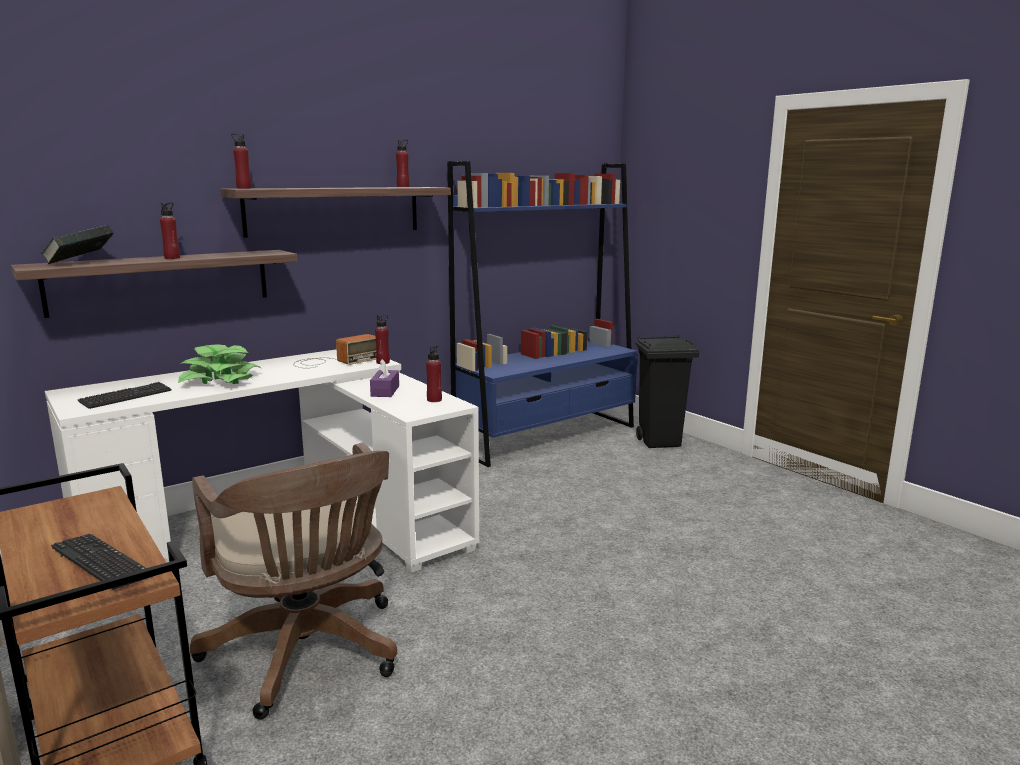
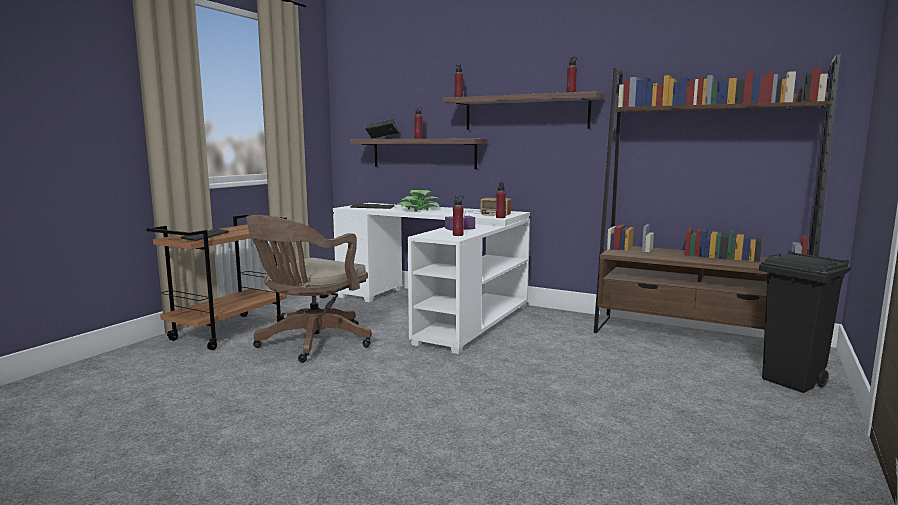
camera: 65 degrees right, 5 degrees down
blue bookcase [447,161,638,467] -> brown bookcase [594,54,841,333]

